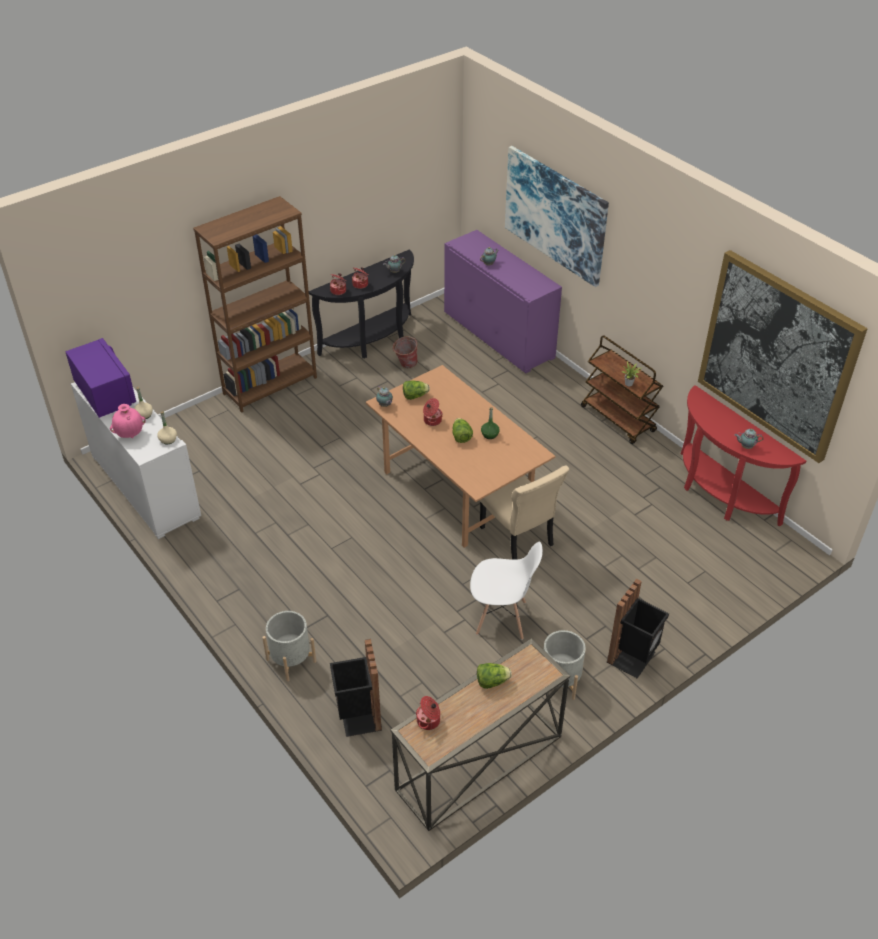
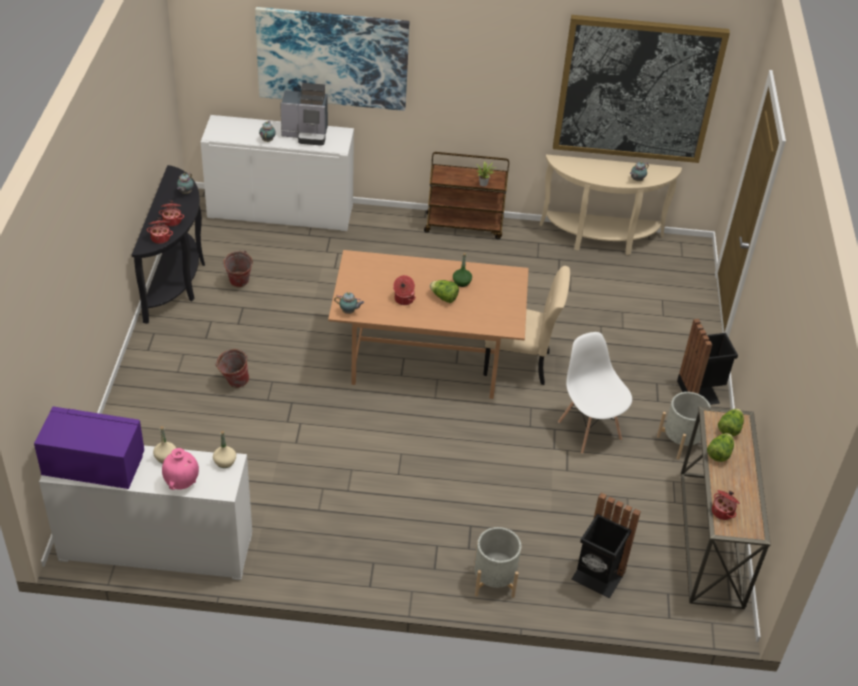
camera: 50 degrees left, 0 degrees up
brown bookcase [193,196,317,413] -> none
lettuce [403,380,430,400] -> lettuce moved to [718,409,744,436]
purple cabinet [444,230,562,373] -> white cabinet [201,115,354,231]
white chair [470,542,543,640] -> white chair turned 75 degrees counterclockwise [558,332,632,454]
red console table [681,385,806,527] -> beige console table [540,154,682,255]
none -> bucket [215,349,249,388]
none -> coffee machine [280,83,328,146]

